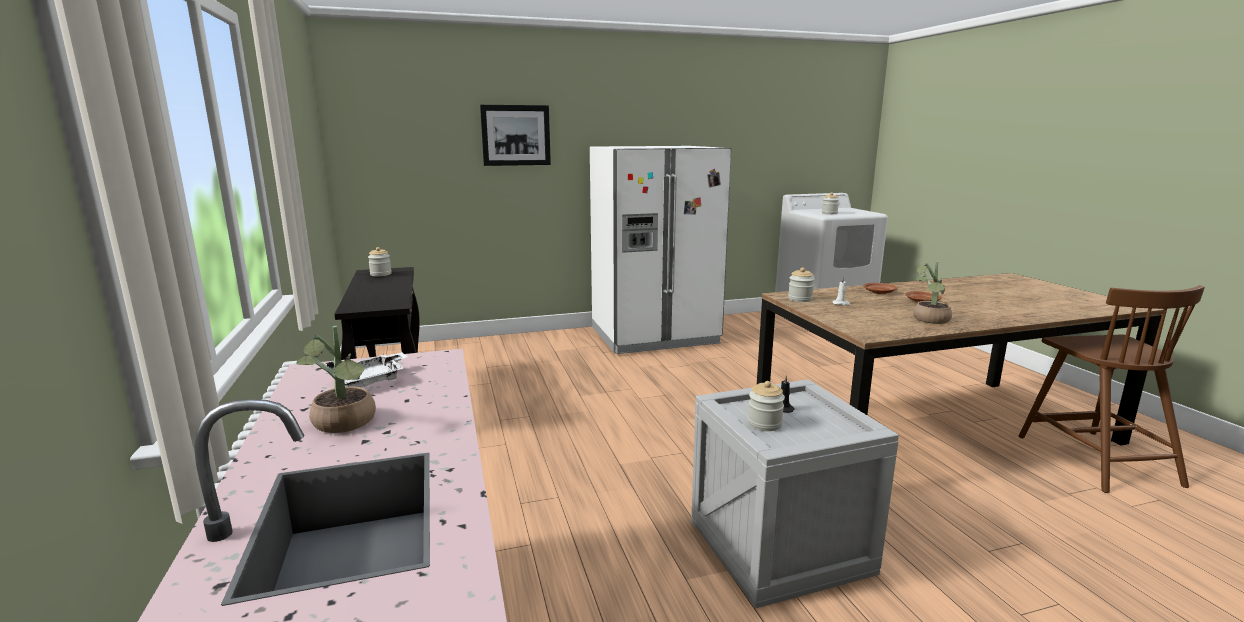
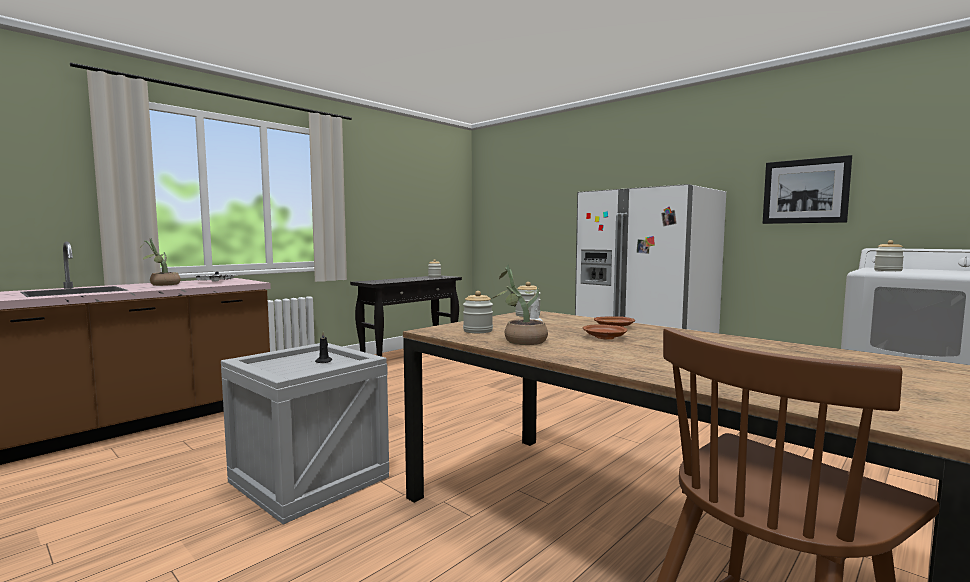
camera: 60 degrees right, 10 degrees down
picture [480,105,551,166] -> picture moved to [762,155,852,224]
jar [748,381,785,431] -> jar moved to [463,291,493,333]

